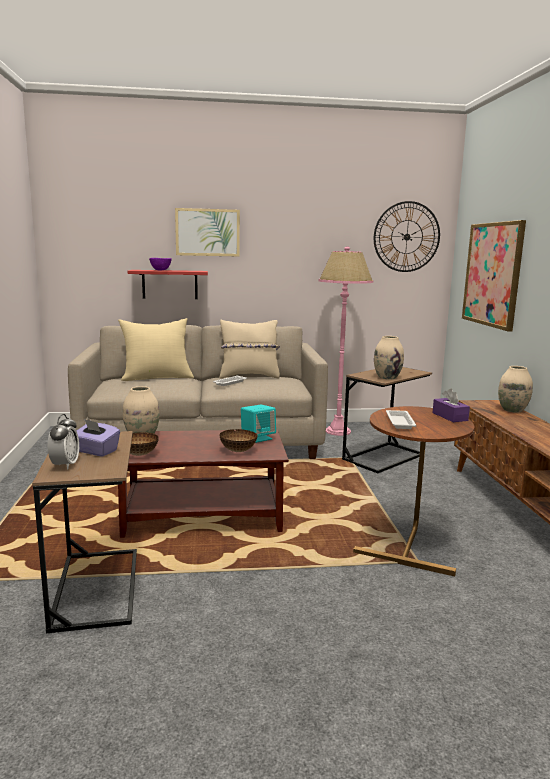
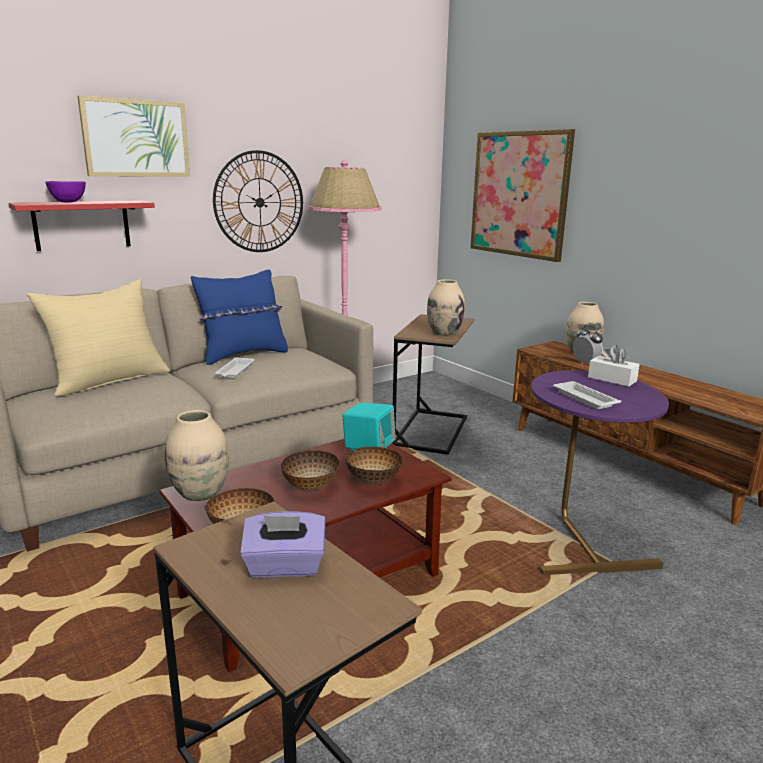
camera: 30 degrees left, 5 degrees up
alarm clock [48,414,79,470] -> alarm clock moved to [573,325,603,364]
beige pillow [220,320,280,378] -> blue pillow [191,270,288,365]
brown side table [353,406,474,576] -> purple side table [531,370,669,575]
wall clock [374,201,440,272] -> wall clock moved to [213,150,303,252]
purple tissue box [433,389,470,422] -> white tissue box [588,345,640,387]
none -> bowl [281,450,339,491]

